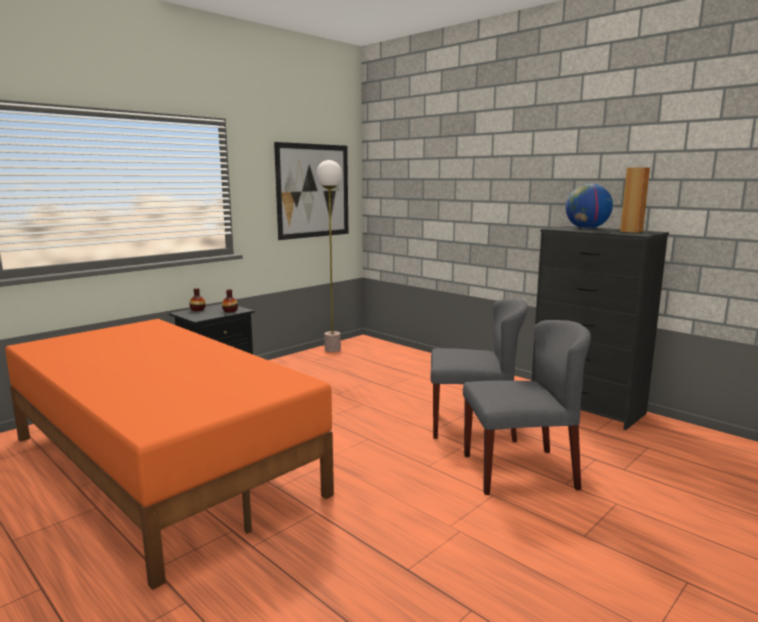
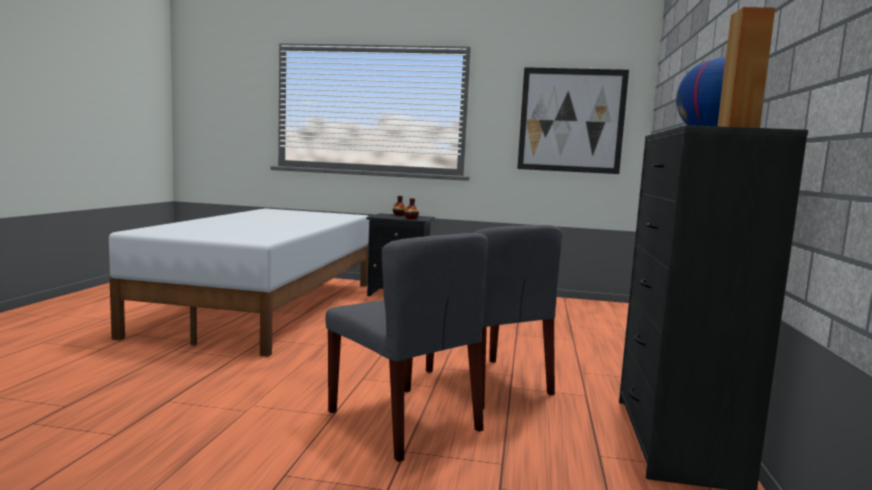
camera: 55 degrees right, 5 degrees down
orange bed [5,319,334,590] -> white bed [109,208,369,357]
floor lamp [316,160,342,352] -> none

